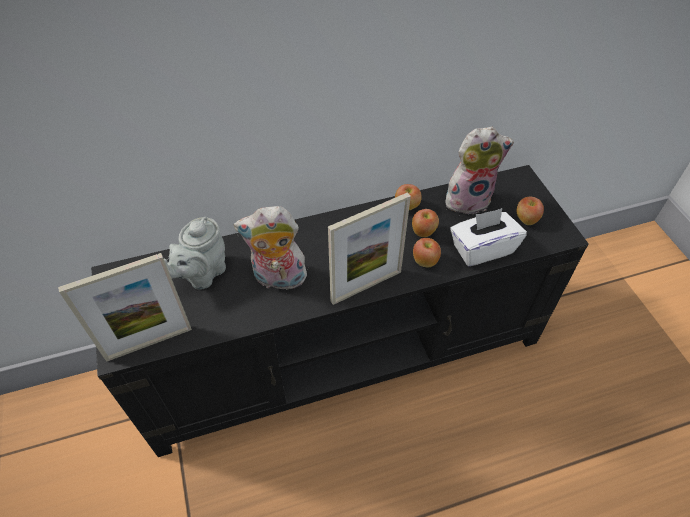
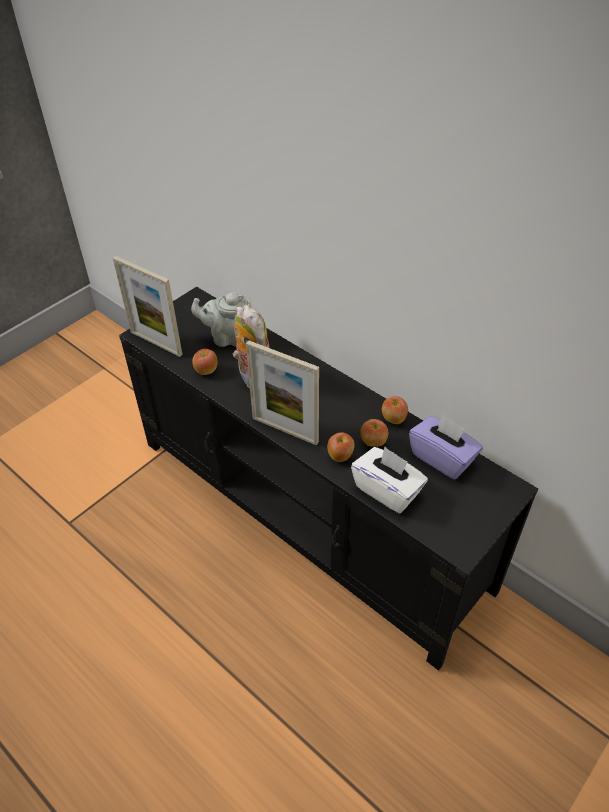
camera: 60 degrees right, 5 degrees down
plush toy [445,127,514,215] -> purple tissue box [409,414,483,479]
apple [517,197,544,225] -> apple moved to [192,349,217,375]

